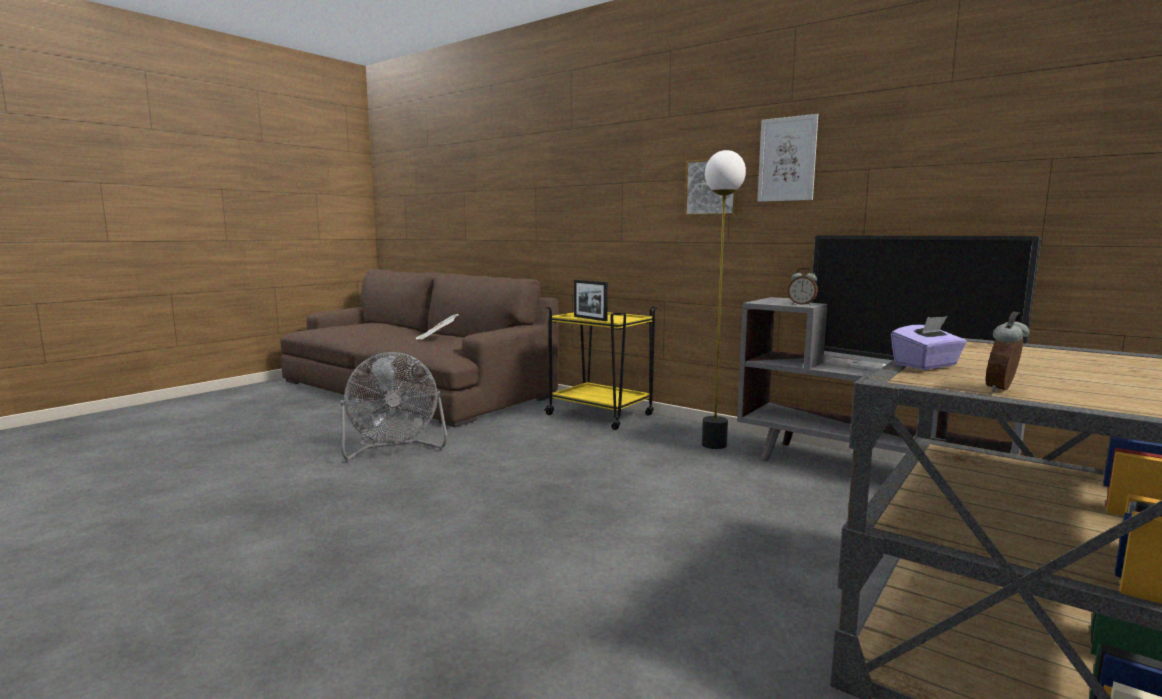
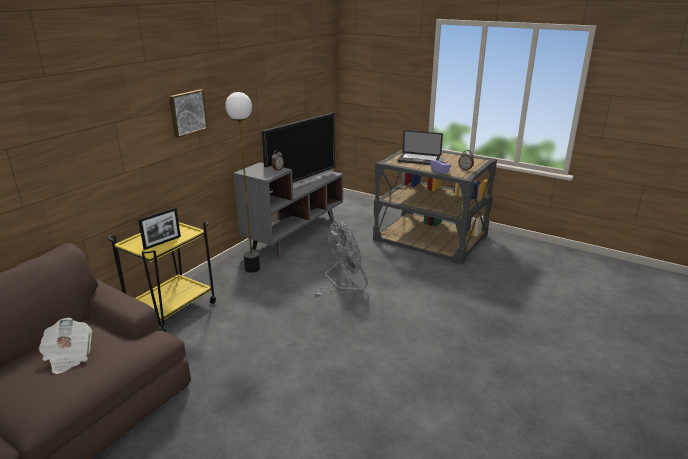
camera: 95 degrees left, 15 degrees up
grey fan [341,352,448,463] -> grey fan moved to [316,221,368,296]
picture [757,114,818,202] -> none
none -> laptop [397,130,443,165]

